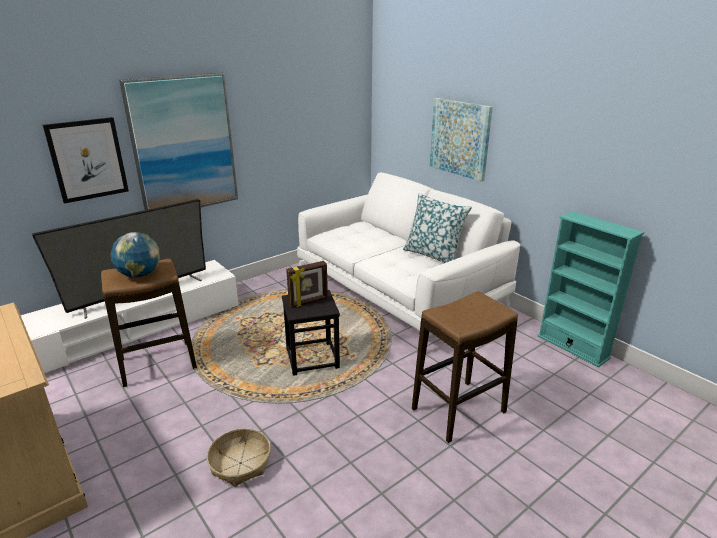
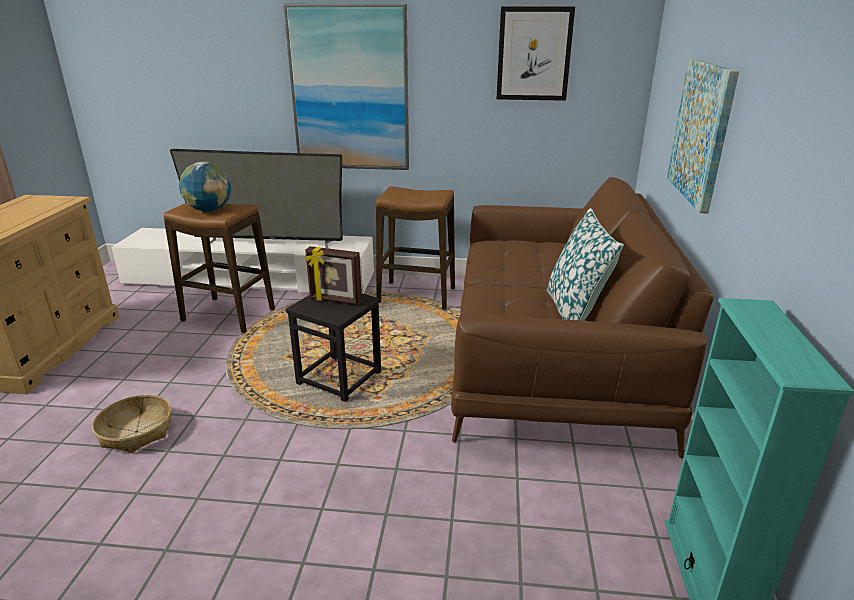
camera: 45 degrees right, 0 degrees up
picture [43,117,129,204] -> picture moved to [496,6,575,101]
white sofa [297,172,520,336] -> brown sofa [451,177,714,459]
stool [412,291,518,443] -> stool moved to [376,186,455,310]

